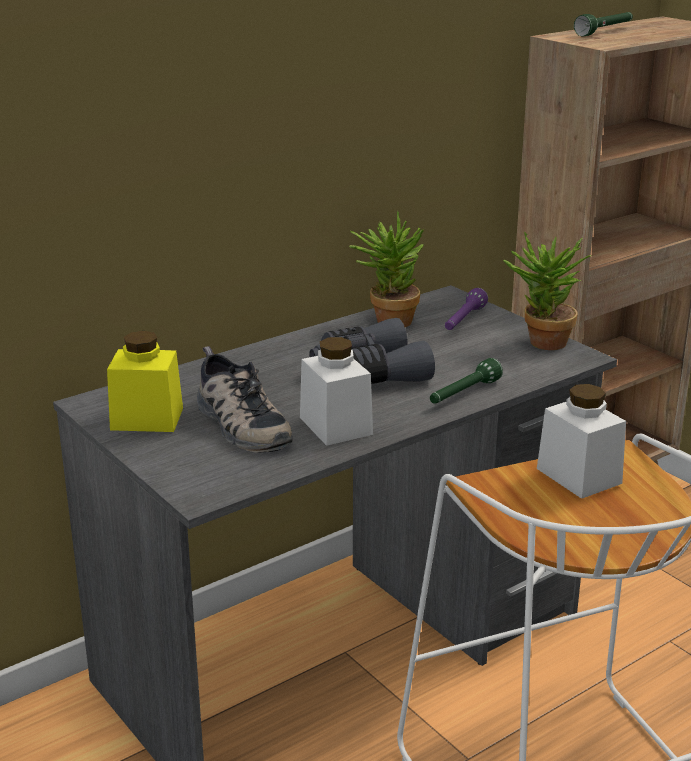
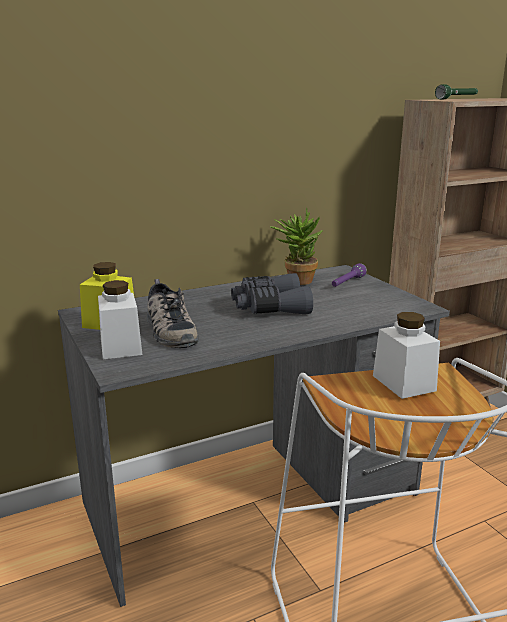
camera: 10 degrees right, 5 degrees down
white jar [300,337,373,446] -> white jar moved to [98,280,142,359]
green flashlight [430,358,503,404] -> none
potted plant [503,232,592,350] -> none

